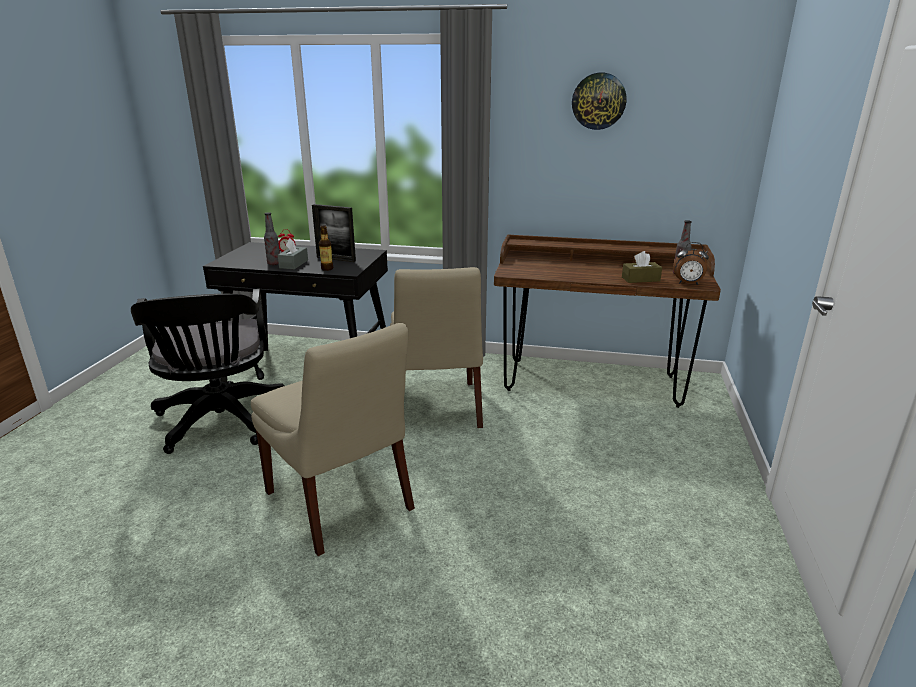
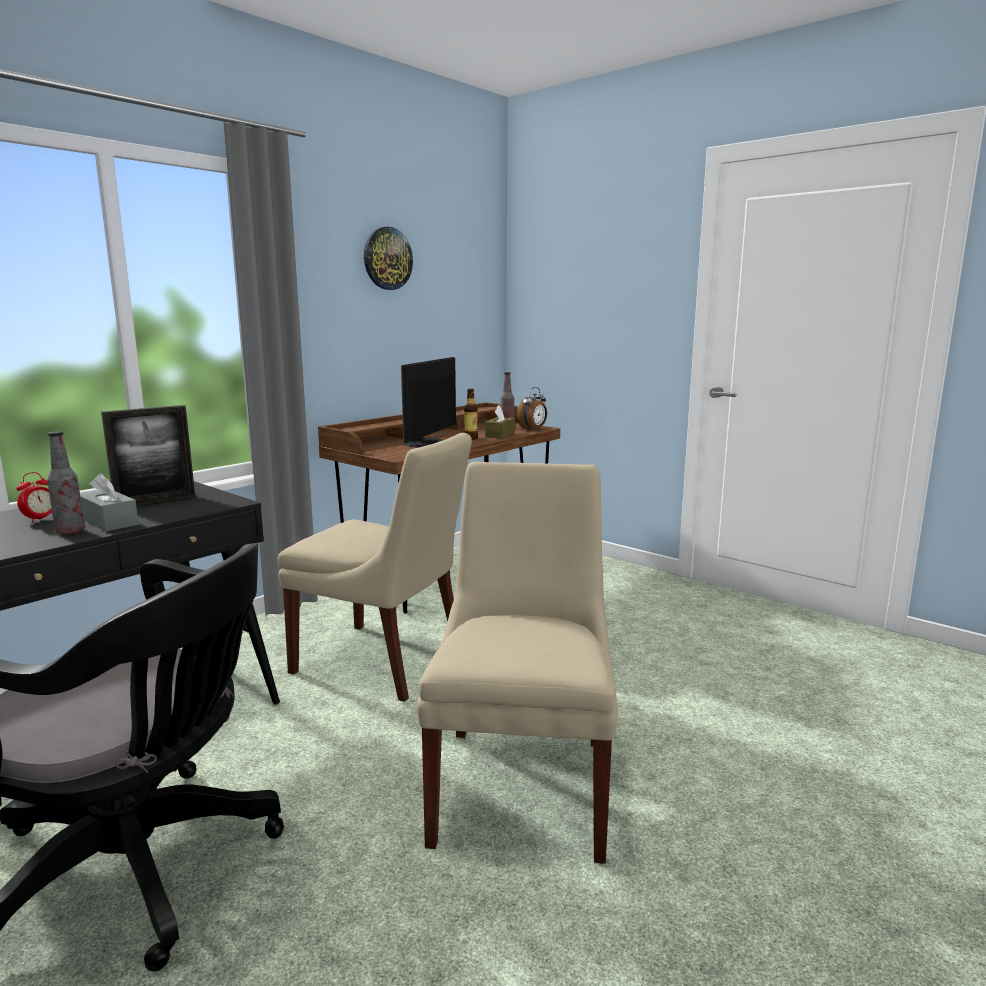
camera: 60 degrees left, 10 degrees down
beige chair [251,323,415,556] -> beige chair turned 75 degrees counterclockwise [417,462,618,864]
bottle [319,225,333,271] -> bottle moved to [464,389,478,440]
none -> monitor [401,357,456,448]

